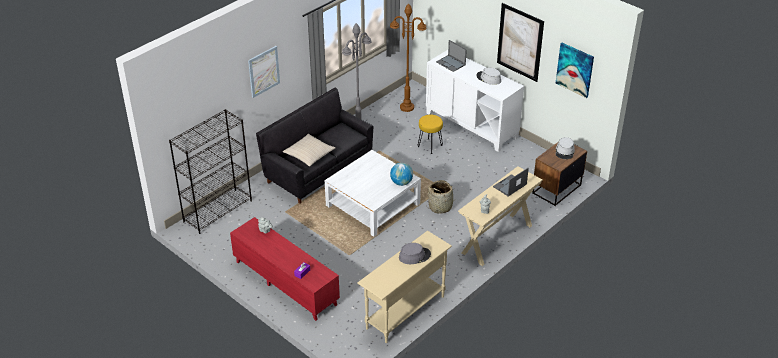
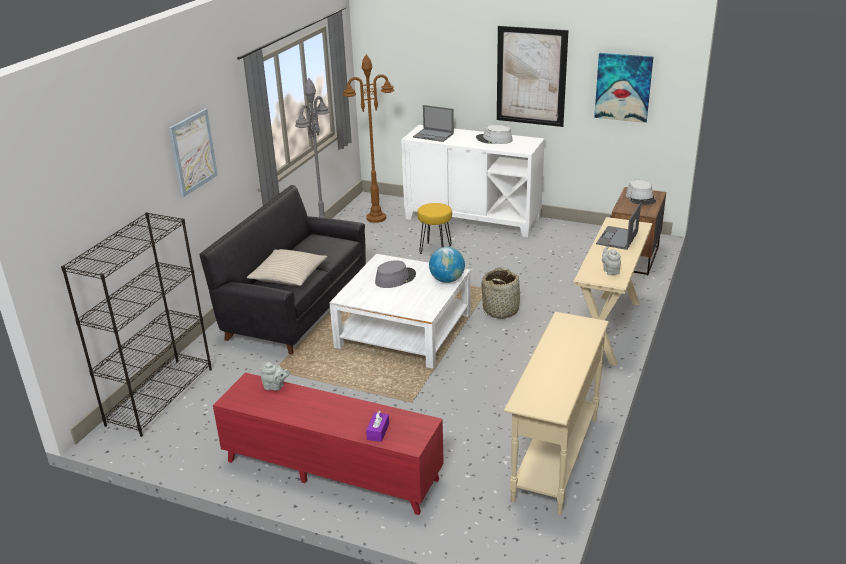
camera: 20 degrees left, 10 degrees down
grey hat [399,243,431,264] -> grey hat moved to [375,260,416,288]

